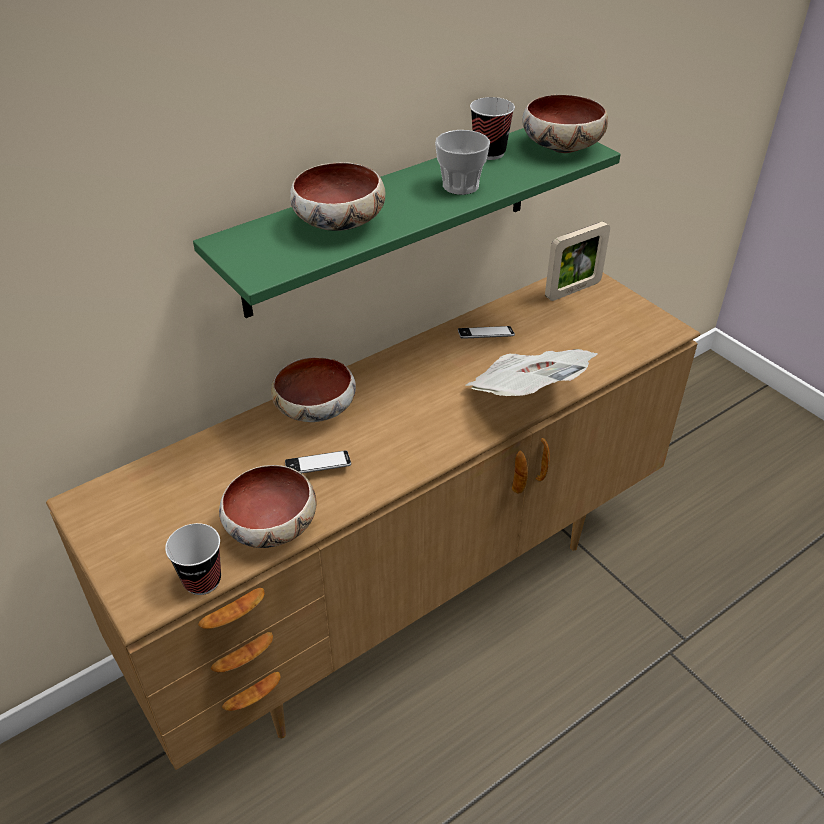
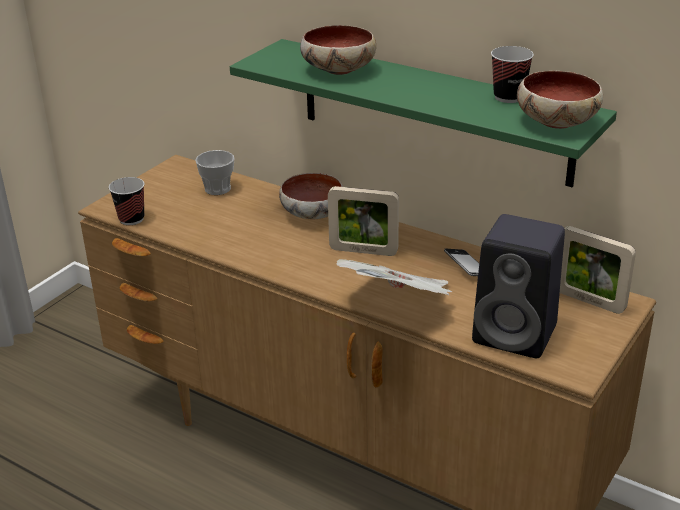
camera: 70 degrees right, 10 degrees down
bowl [219,465,317,548] -> none
phone [285,450,351,473] -> none
cup [435,130,490,195] -> cup moved to [195,150,234,195]
none -> picture frame [328,186,399,256]
none -> black speaker [472,214,565,358]

